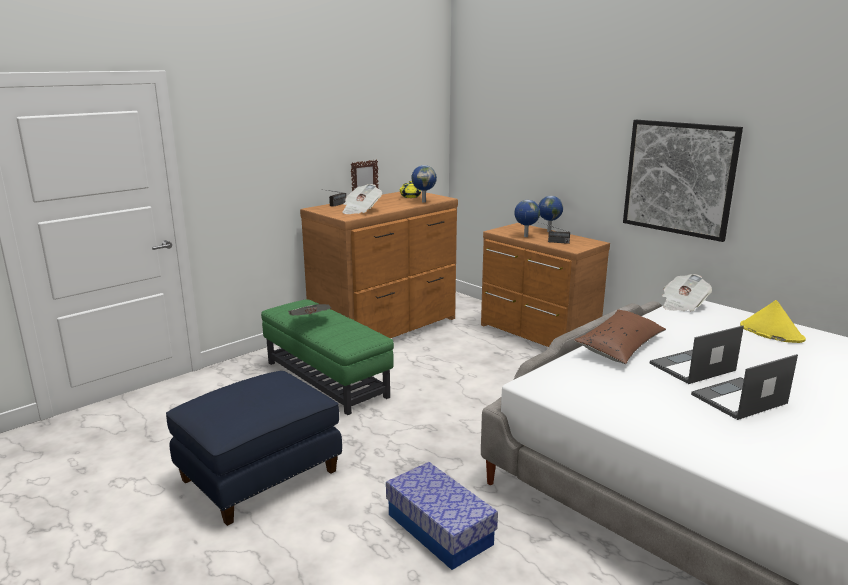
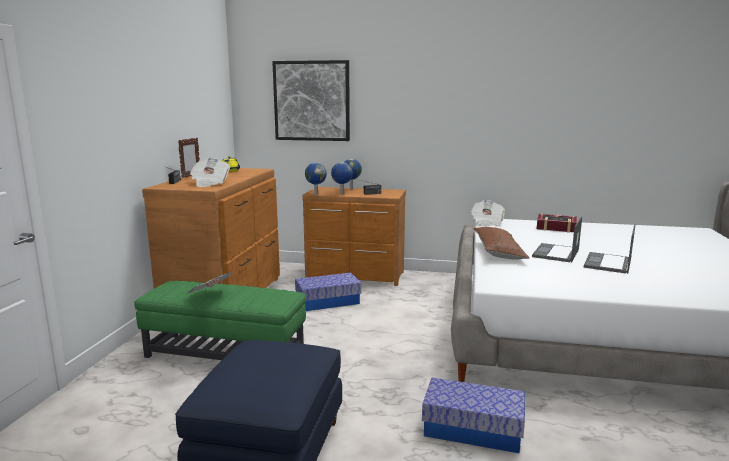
camera: 35 degrees left, 5 degrees down
globe [411,165,437,202] -> globe moved to [305,163,327,195]
picture [623,120,743,242] -> picture moved to [272,60,350,141]
yellow hat [740,300,806,343] -> book [537,214,577,233]
none -> storage box [295,273,361,311]

